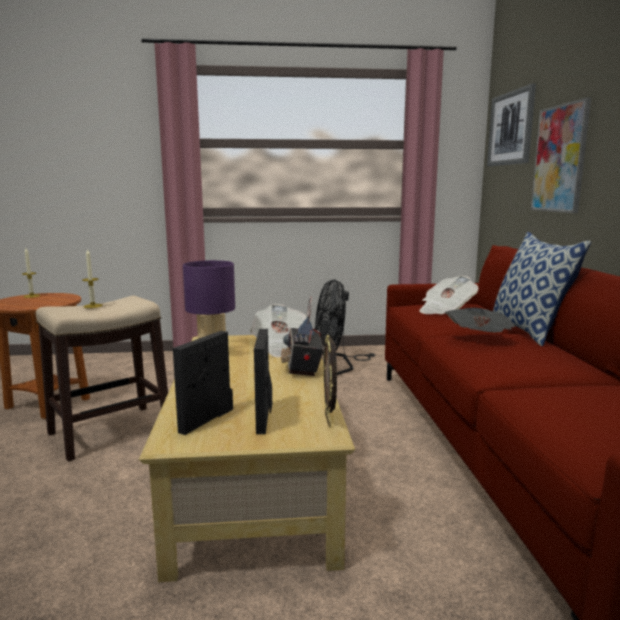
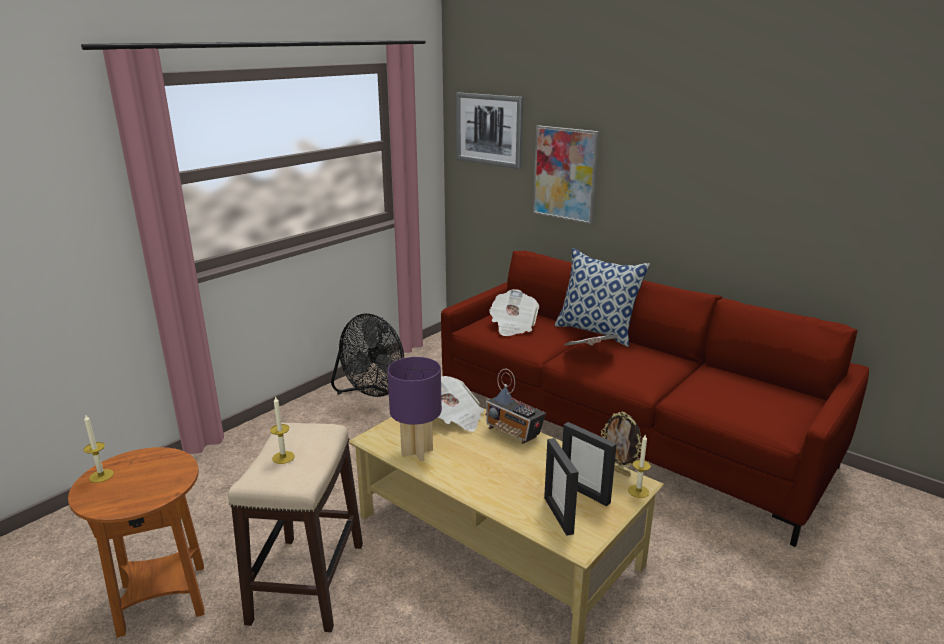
camera: 45 degrees left, 10 degrees up
none -> candle [628,435,651,498]

